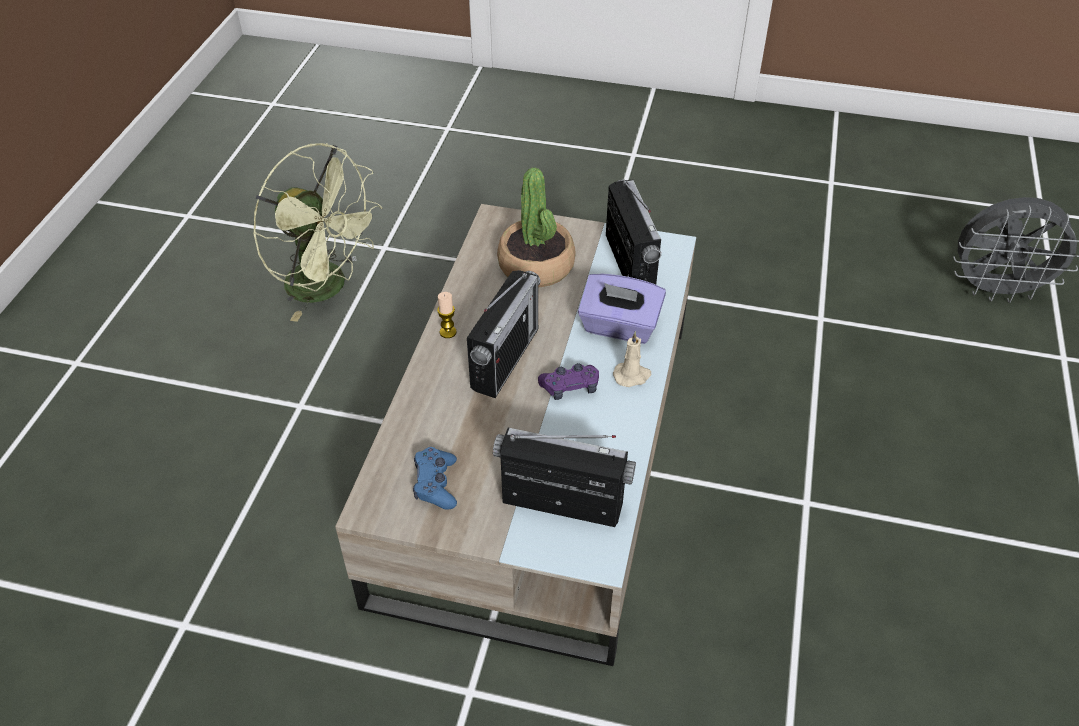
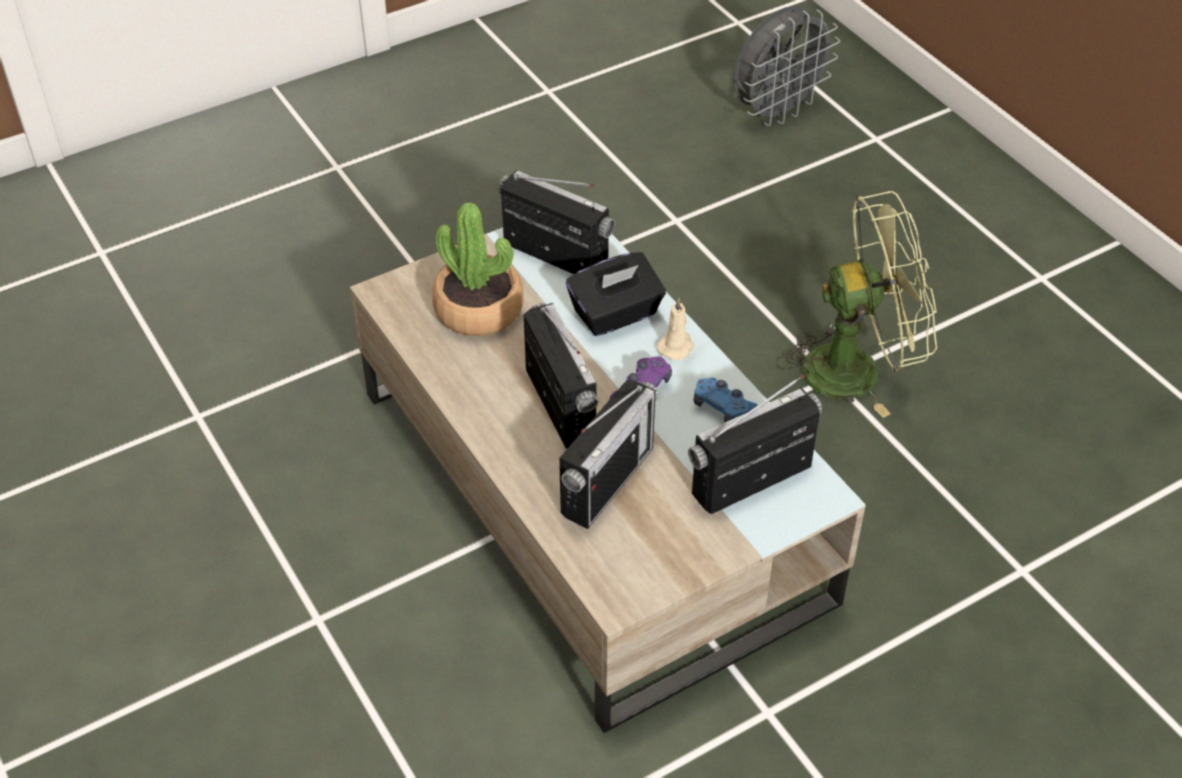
camera: 45 degrees left, 0 degrees up
green fan [253,143,383,322] -> green fan moved to [776,191,937,418]
blue game controller [413,447,457,510] -> blue game controller moved to [694,378,758,422]
candle [437,292,457,338] -> none
purple tissue box [578,273,666,344] -> black tissue box [566,252,666,336]
none -> radio [559,380,659,529]

